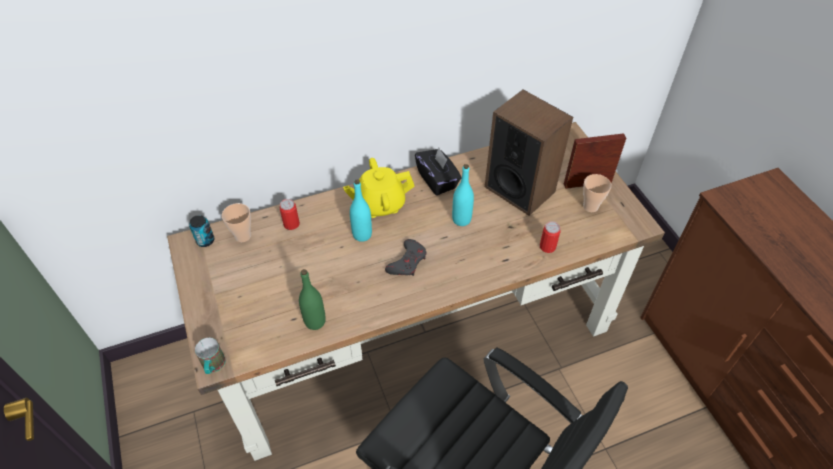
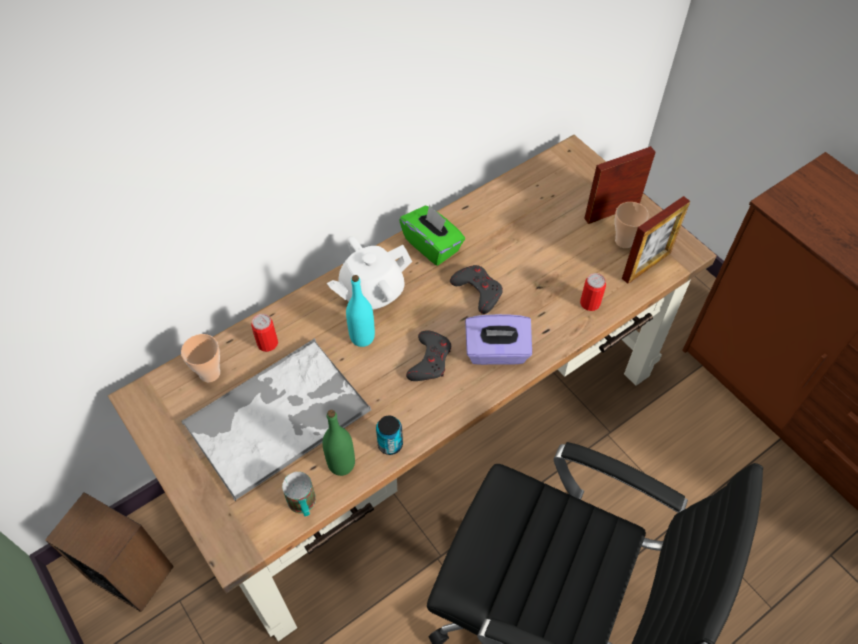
camera: 15 degrees left, 5 degrees up
can [189,215,214,247] -> can moved to [376,416,403,455]
mug [195,338,226,374] -> mug moved to [282,472,316,516]
yellow teapot [343,158,415,218] -> white teapot [327,236,412,310]
black tissue box [415,148,461,195] -> green tissue box [399,205,465,266]
turquoise bottle [452,164,474,226] -> grey game controller [450,265,503,314]
speaker [485,89,573,216] -> speaker moved to [45,492,174,612]
none -> tray [182,338,371,501]
none -> purple tissue box [465,314,532,365]
none -> picture frame [622,196,690,284]

